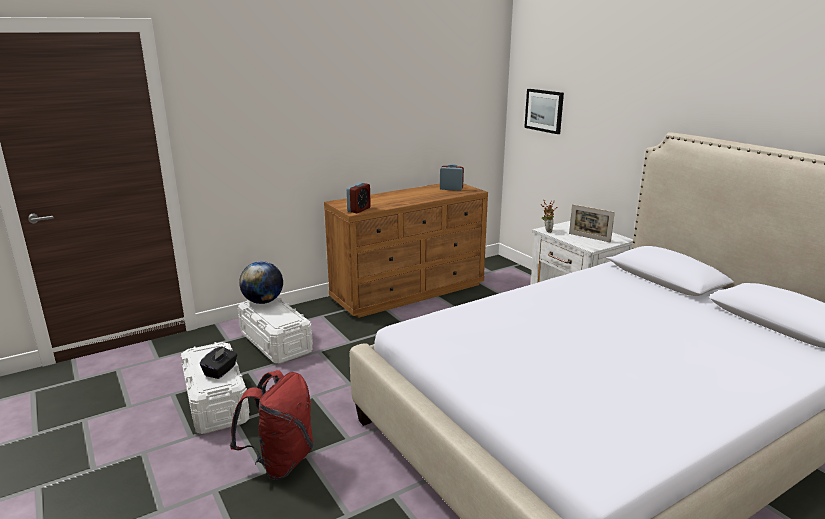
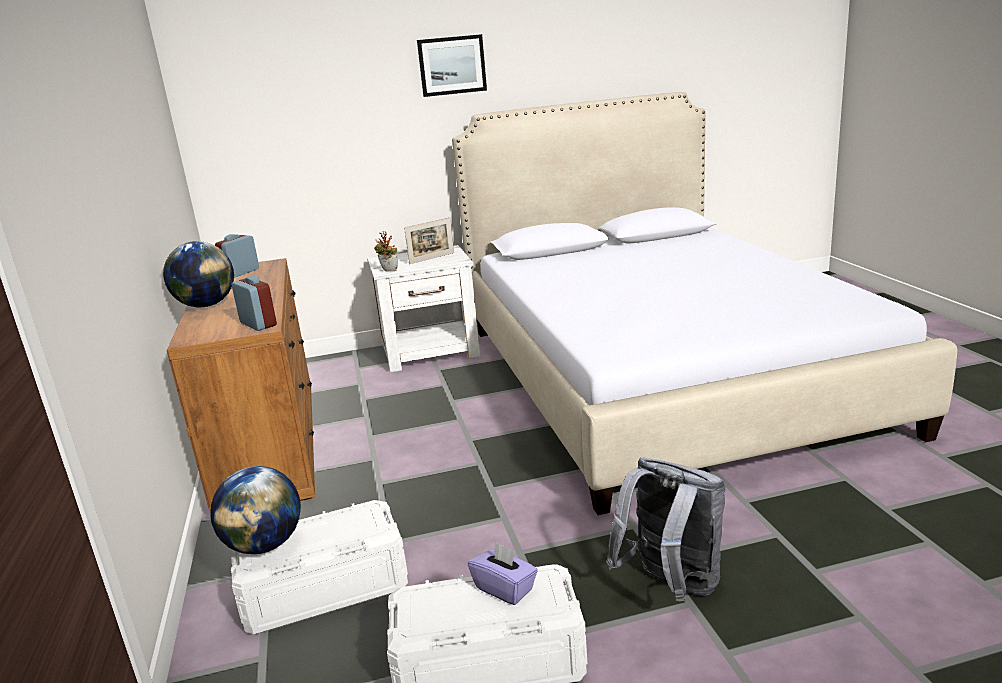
camera: 70 degrees left, 0 degrees up
black tissue box [200,346,237,379] -> purple tissue box [468,542,538,605]
red backpack [230,370,314,480] -> grey backpack [606,458,726,601]
picture [524,89,564,134] -> picture moved to [417,34,487,97]
none -> globe [163,241,234,308]

